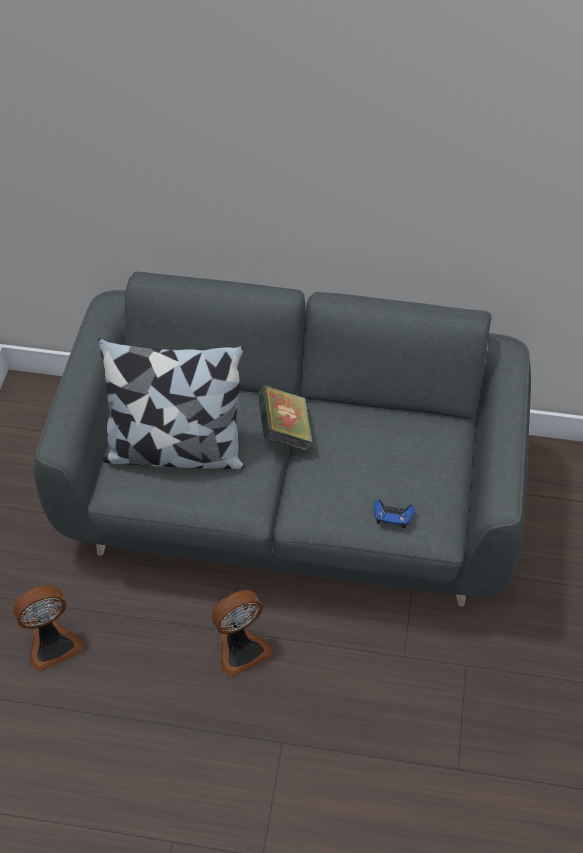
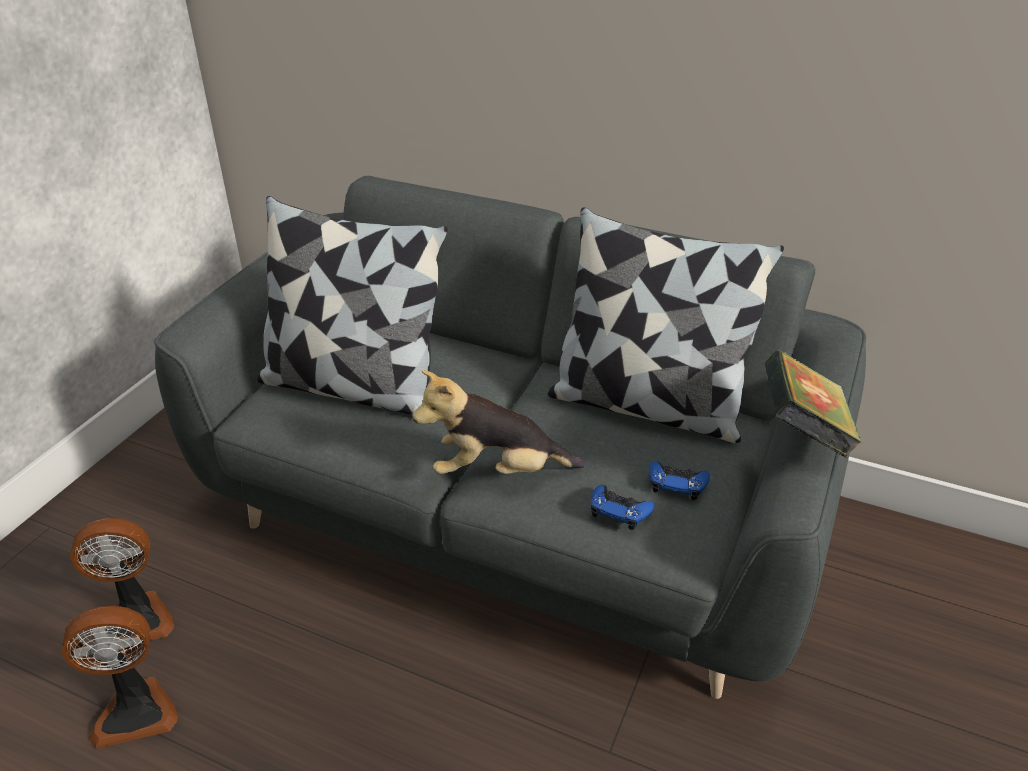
camera: 15 degrees right, 15 degrees down
fan [211,590,272,677] -> fan moved to [62,606,178,749]
book [258,385,313,451] -> book moved to [765,350,862,458]
none -> plush toy [413,370,585,474]
none -> pillow [548,207,784,443]
none -> blue game controller [649,461,710,500]

